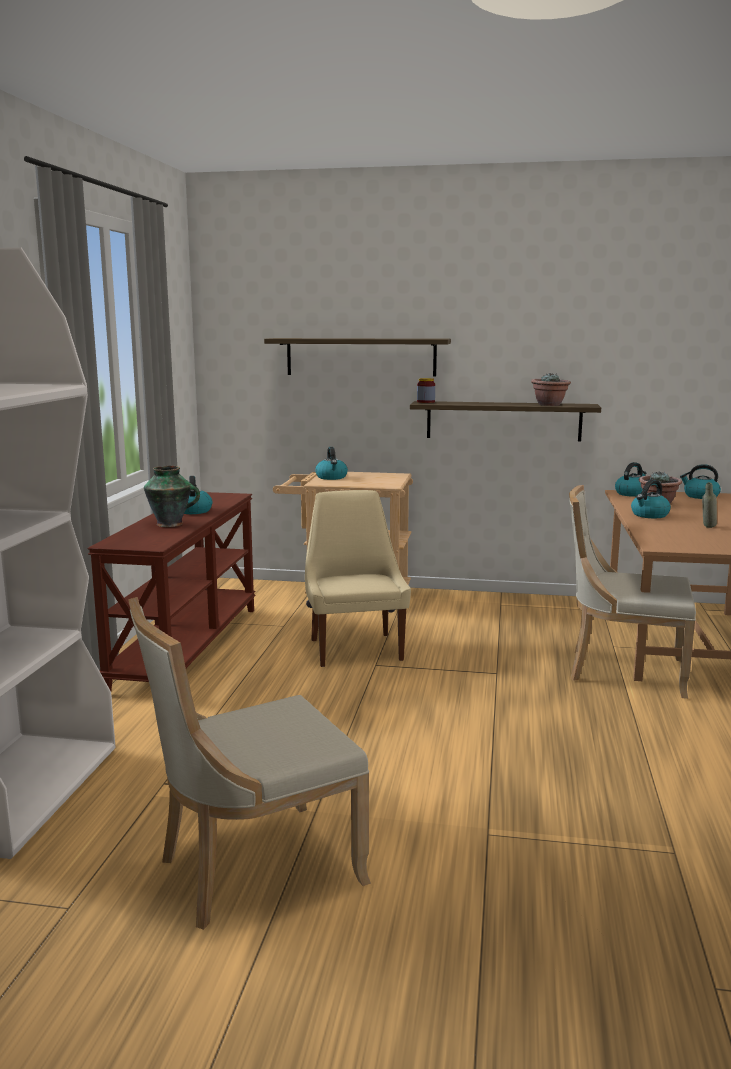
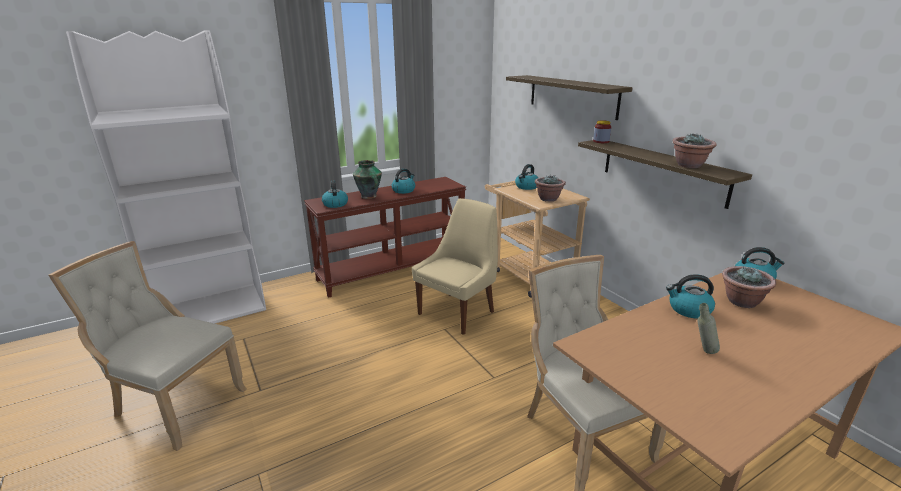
camera: 50 degrees right, 10 degrees up
kettle [680,464,721,499] -> kettle moved to [322,180,348,208]
none -> potted plant [535,175,566,202]

